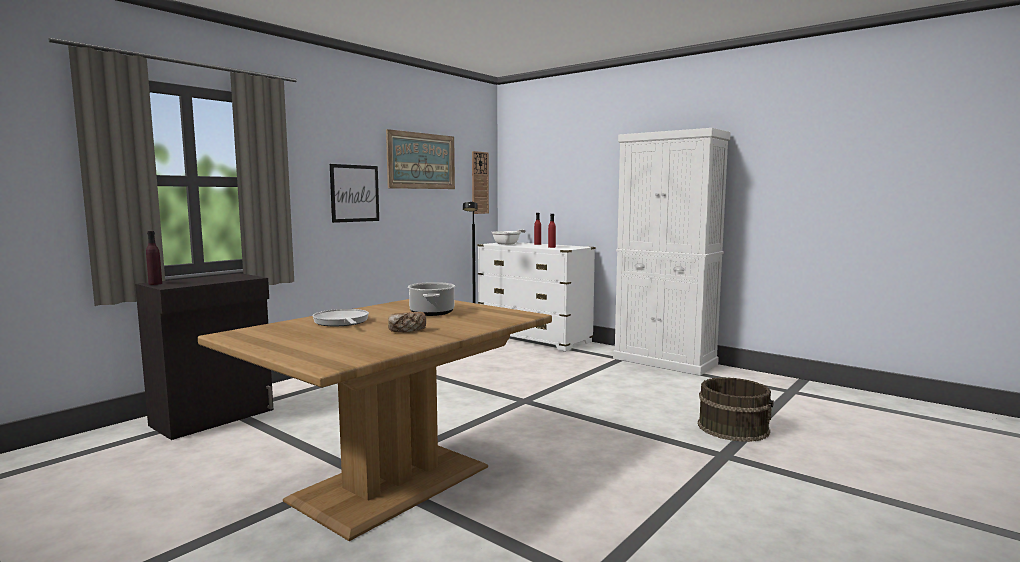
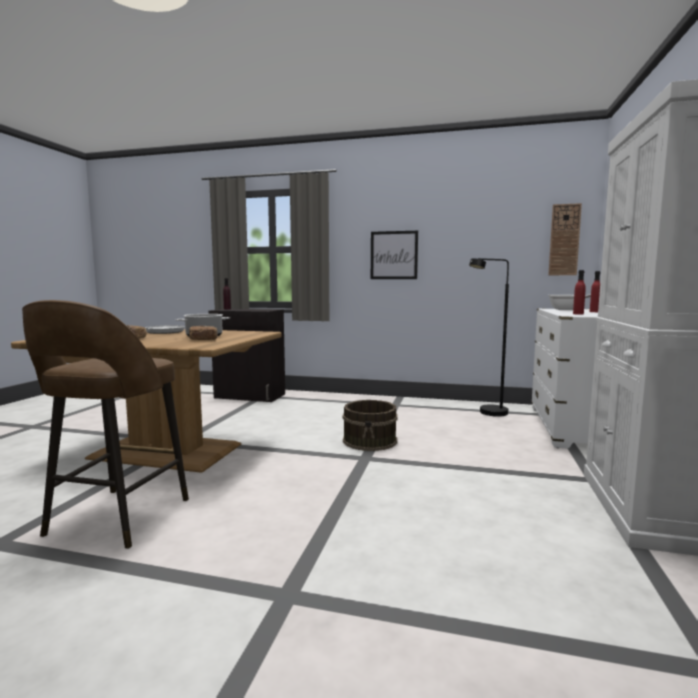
camera: 65 degrees right, 0 degrees up
picture [386,129,455,189] -> none
brown bucket [698,377,774,442] -> brown bucket moved to [343,400,398,451]
none -> brown stool [22,300,189,549]
none -> bread [189,326,218,340]

